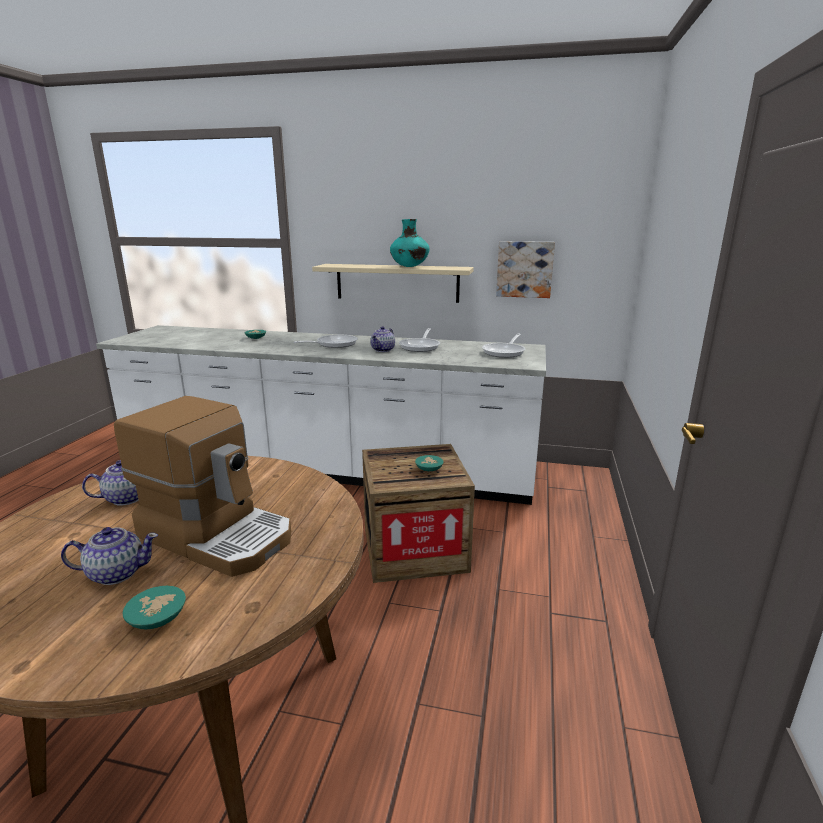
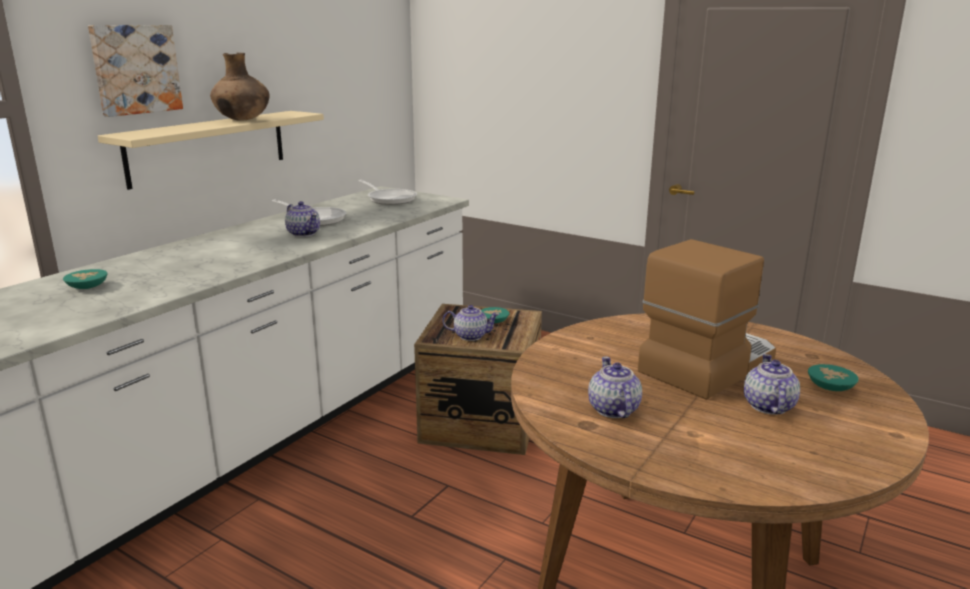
camera: 70 degrees left, 0 degrees up
frying pan [294,335,358,348] -> none
turquoise vase [390,219,430,267] -> brown vase [210,53,270,121]
picture [496,241,555,298] -> picture moved to [88,25,183,117]
none -> teapot [442,305,500,341]

